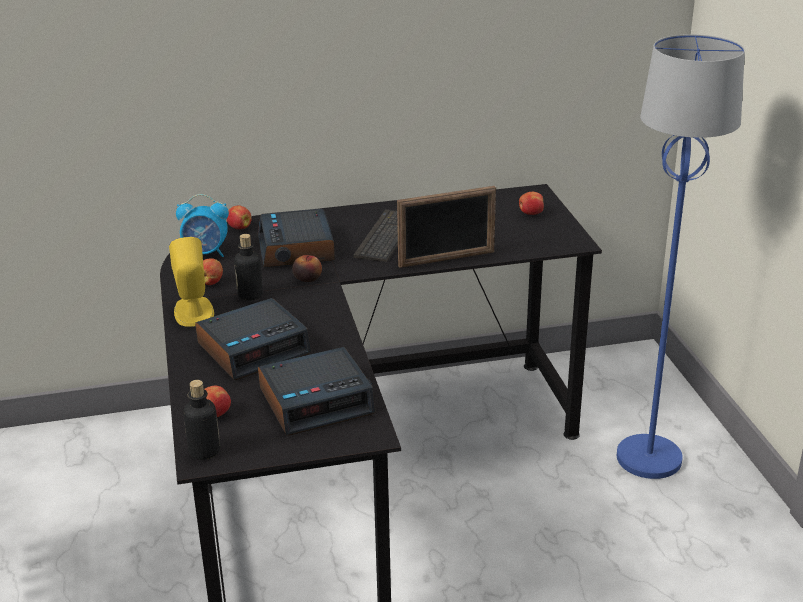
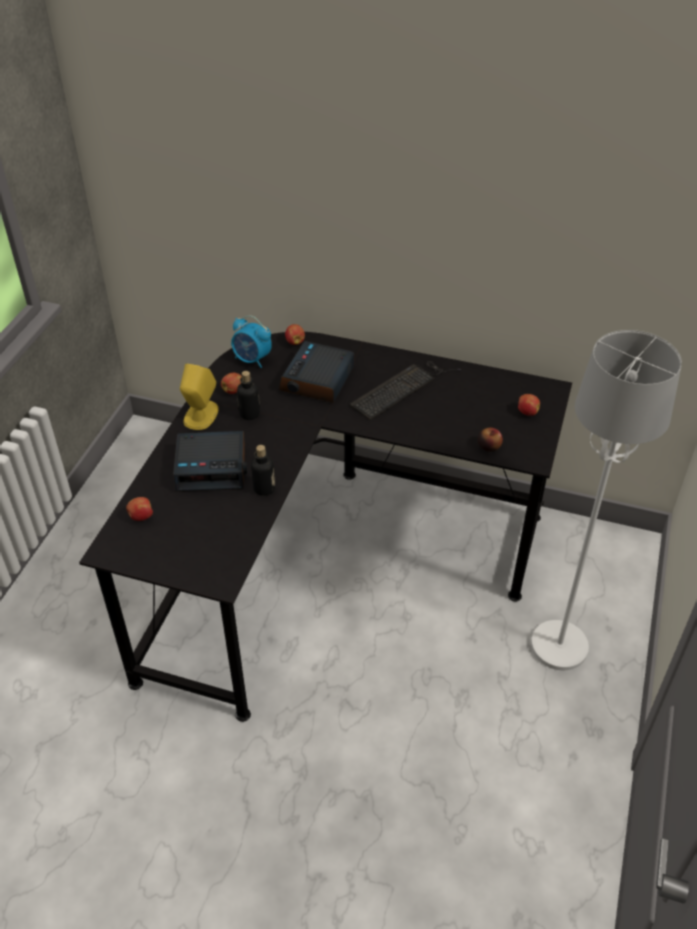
camera: 30 degrees right, 15 degrees up
bottle [183,380,220,460] -> bottle moved to [251,445,275,496]
alarm clock [258,347,375,436] -> none
apple [292,255,322,282] -> apple moved to [477,427,503,452]
picture frame [397,186,496,268] -> none
blue floor lamp [617,34,745,479] -> white floor lamp [531,330,682,670]

